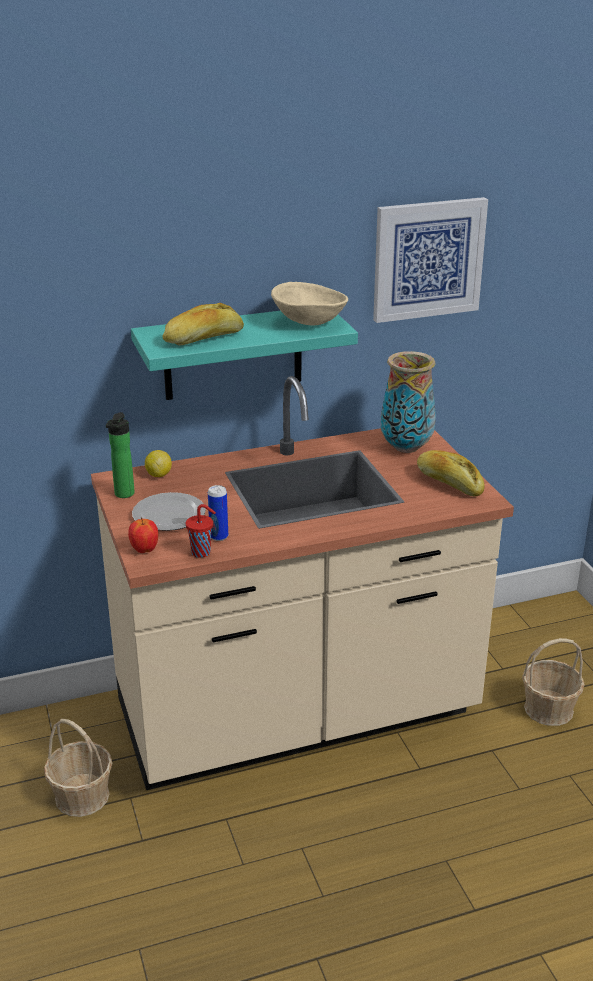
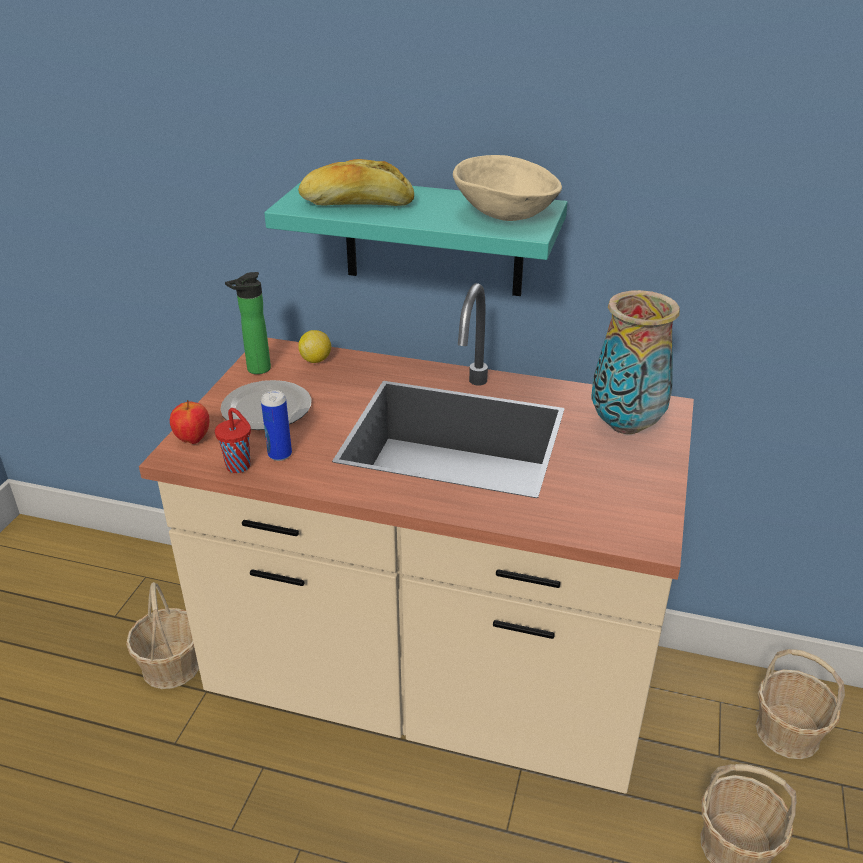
camera: 35 degrees right, 5 degrees up
picture [373,197,488,323] -> none
bread [417,450,485,496] -> none
none -> basket [756,649,845,759]

